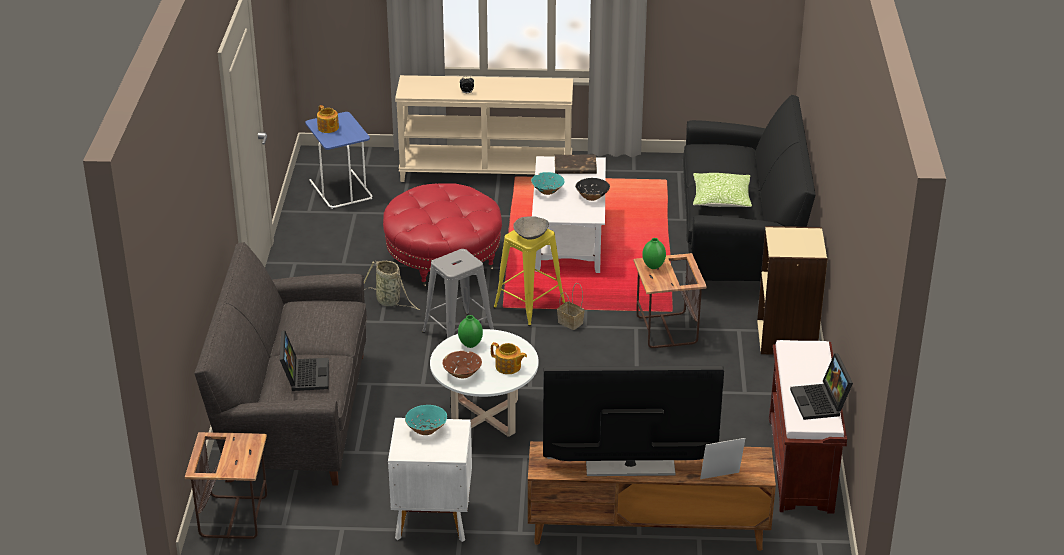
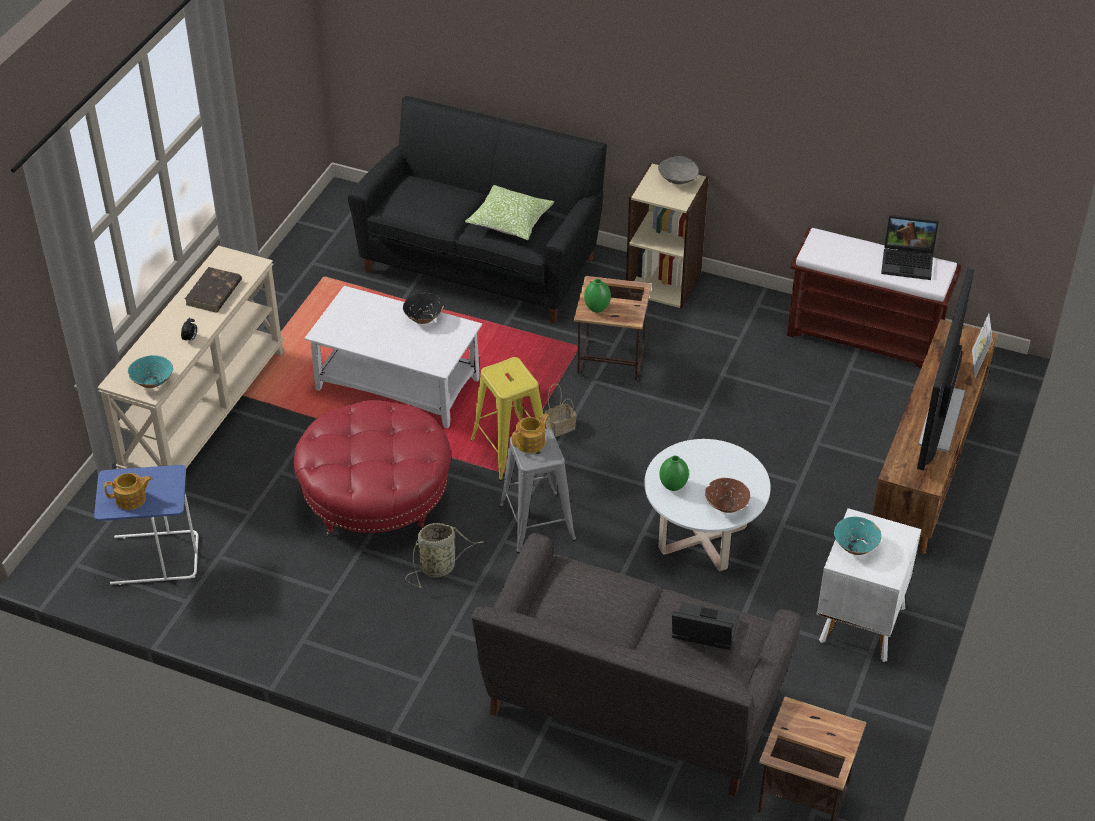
camera: 70 degrees left, 10 degrees up
teapot [491,342,527,374] -> teapot moved to [512,413,549,453]
grey bowl [513,216,549,240] -> grey bowl moved to [658,156,699,184]
turquoise bowl [531,172,564,195] -> turquoise bowl moved to [128,355,173,388]
brown book [555,155,597,174] -> brown book moved to [185,267,242,312]

